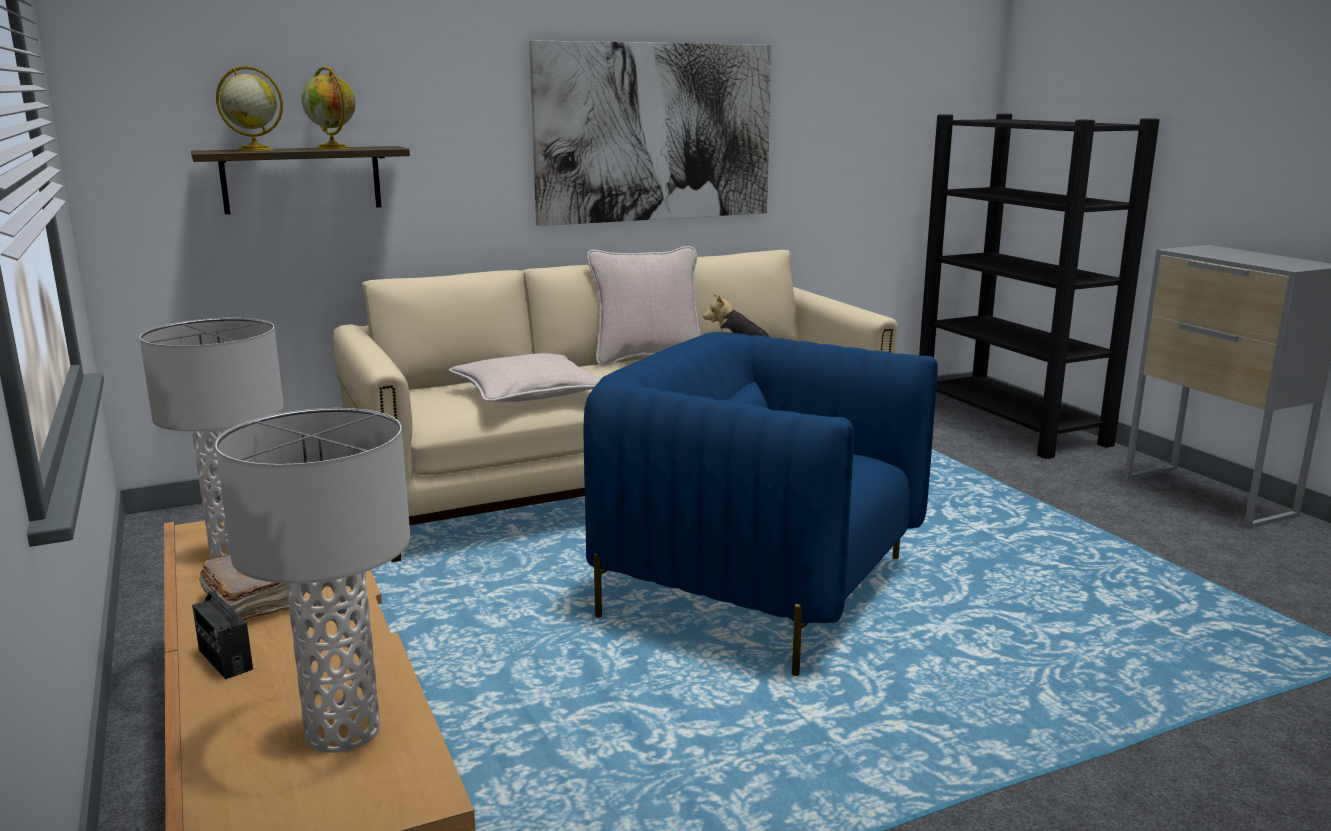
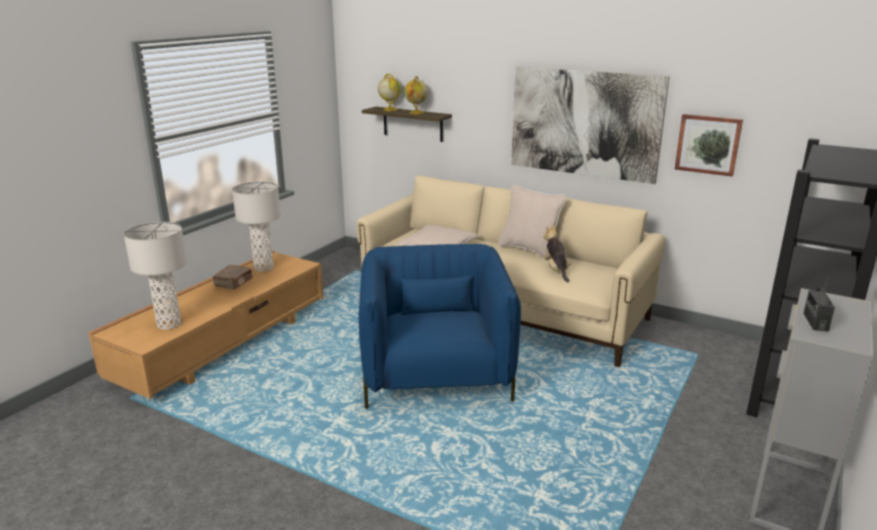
camera: 55 degrees right, 5 degrees up
radio [192,574,253,679] -> radio moved to [803,277,835,332]
none -> picture [675,114,743,177]

